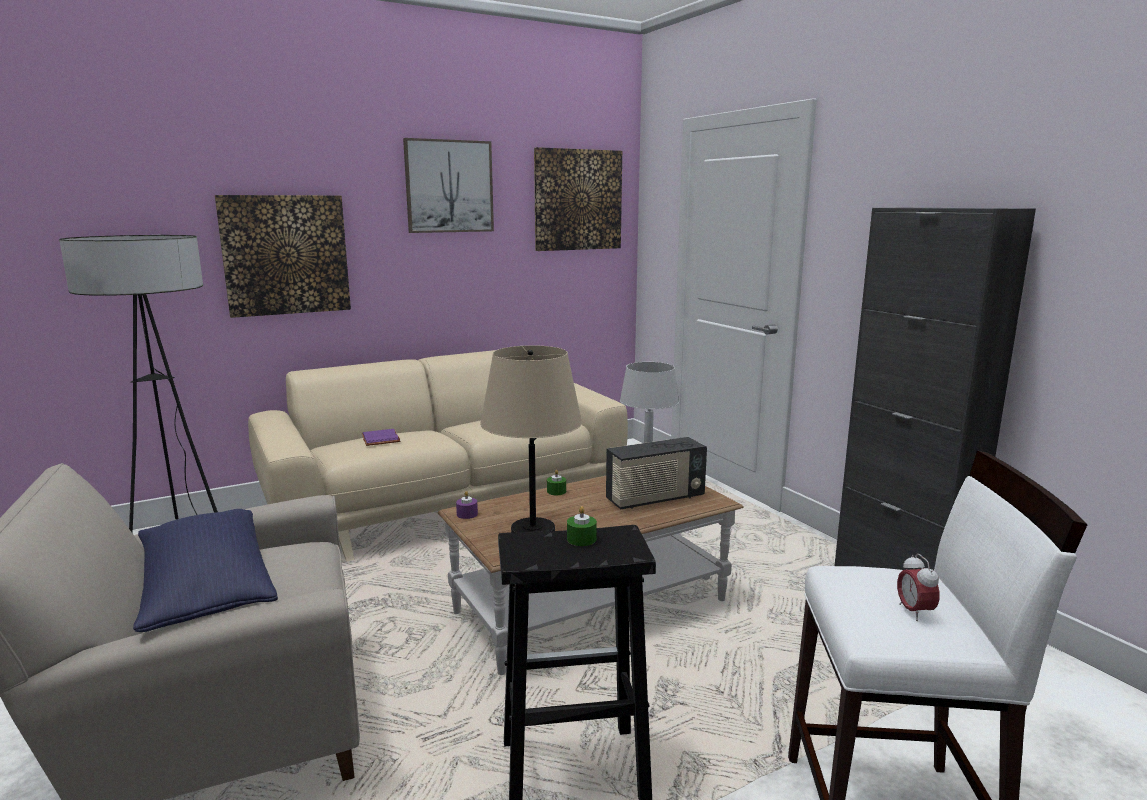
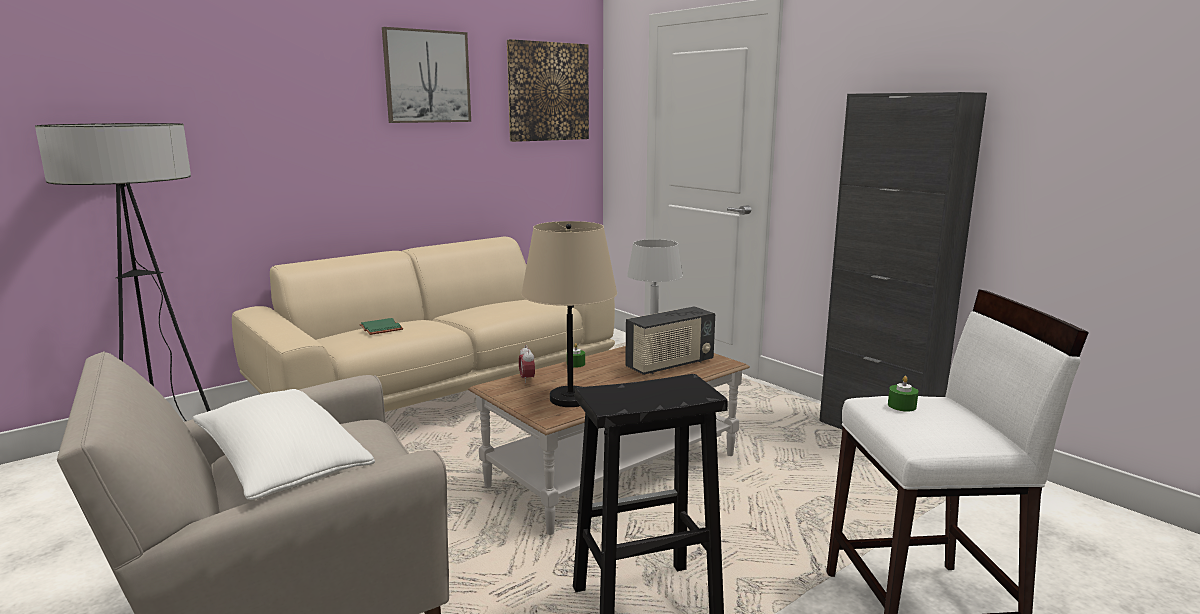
camera: 10 degrees left, 0 degrees up
blue pillow [133,509,278,632] -> white pillow [193,389,375,500]
picture [215,195,351,318] -> none
purple book [362,429,400,446] -> green book [359,318,403,335]
purple candle [456,491,478,519] -> none
green candle [567,506,597,546] -> green candle moved to [888,376,918,412]
alarm clock [897,554,940,621] -> alarm clock moved to [519,345,535,383]

